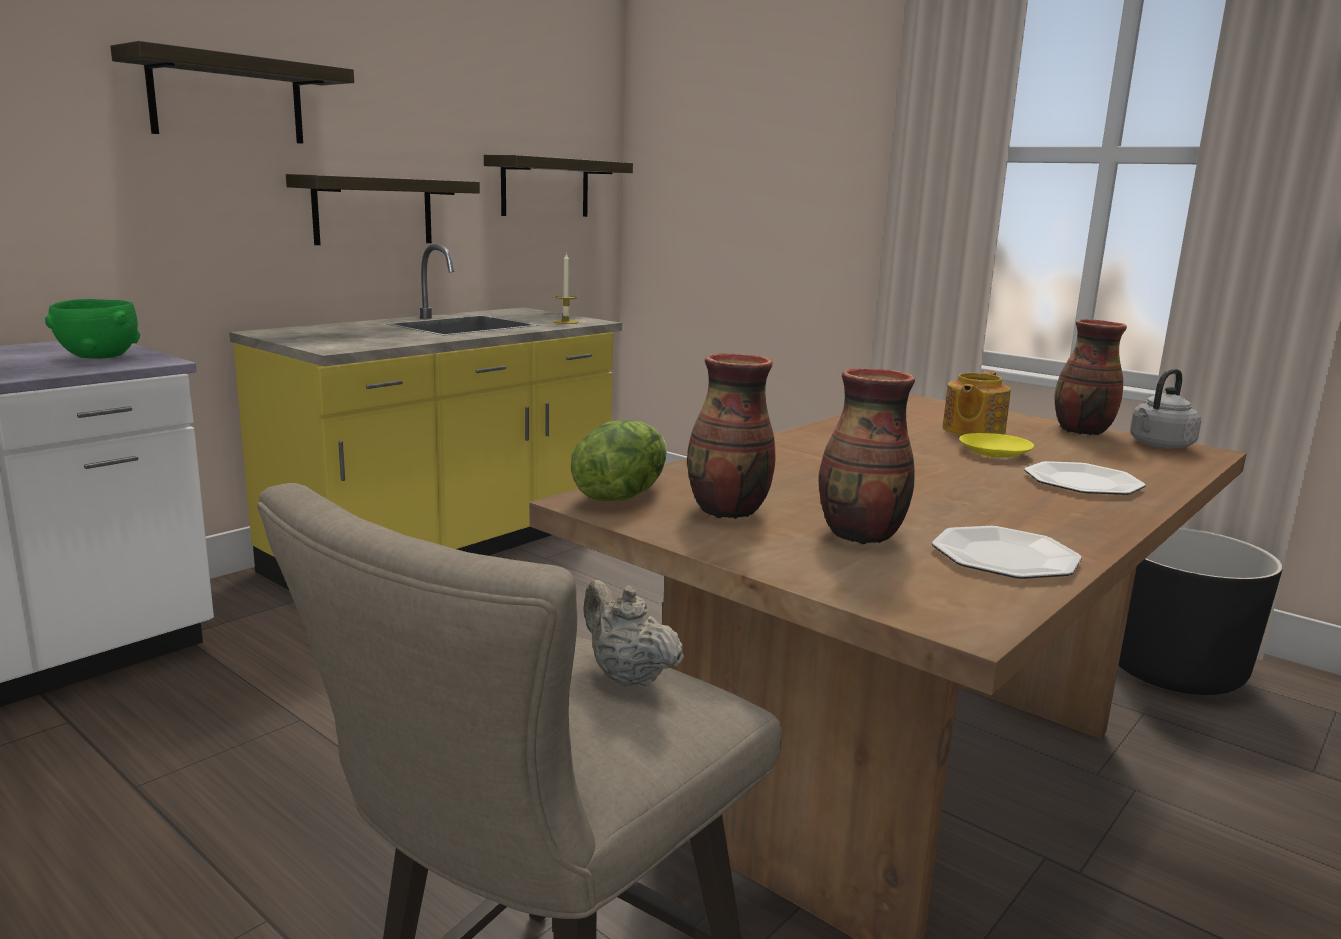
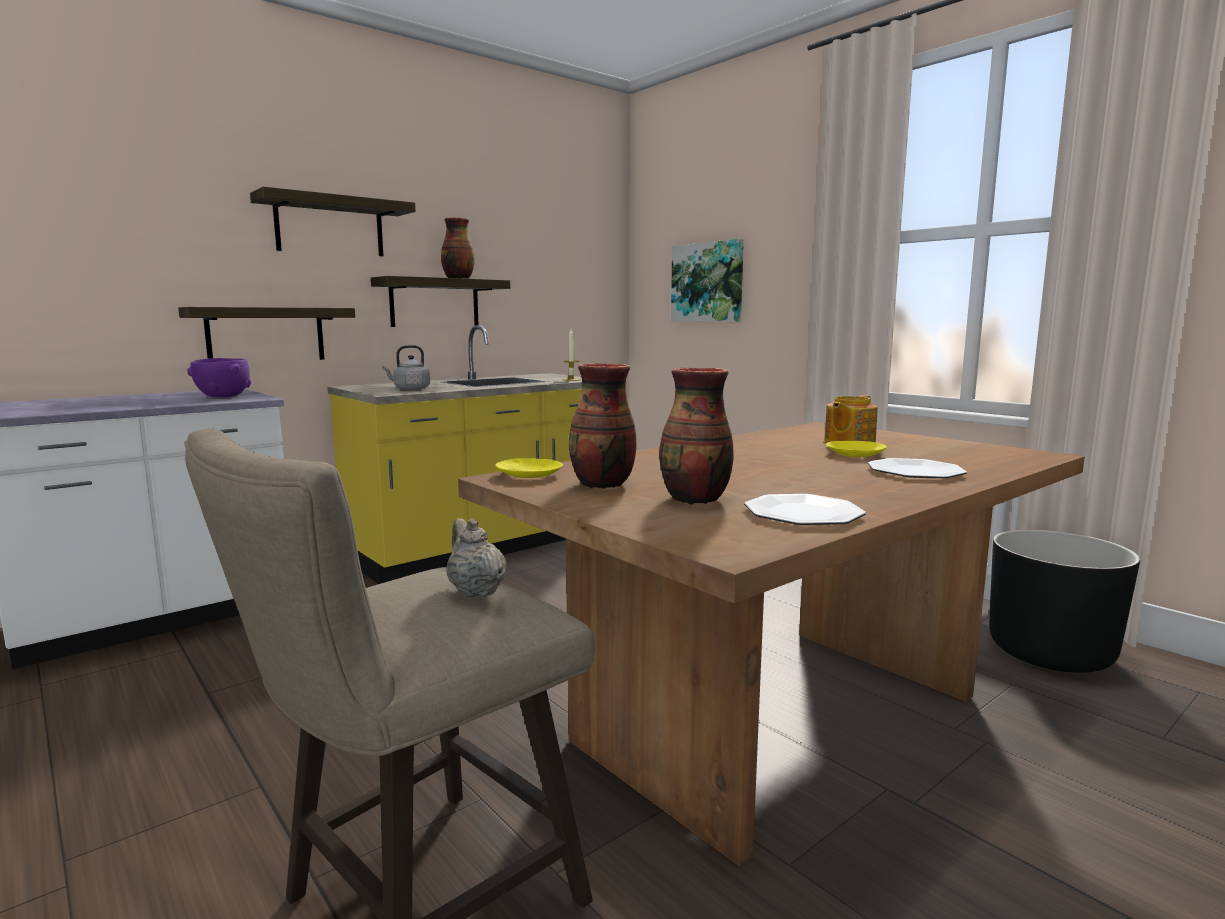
camera: 10 degrees right, 5 degrees down
green bowl [45,299,140,359] -> purple bowl [187,358,251,397]
shelf [484,155,633,217] -> shelf moved to [178,307,355,360]
lettuce [571,420,667,501] -> yellow plate [495,458,563,478]
vase [1054,319,1127,435] -> vase moved to [441,217,475,279]
grey kettle [1130,369,1201,449] -> grey kettle moved to [382,345,430,390]
none -> picture [671,239,744,322]

